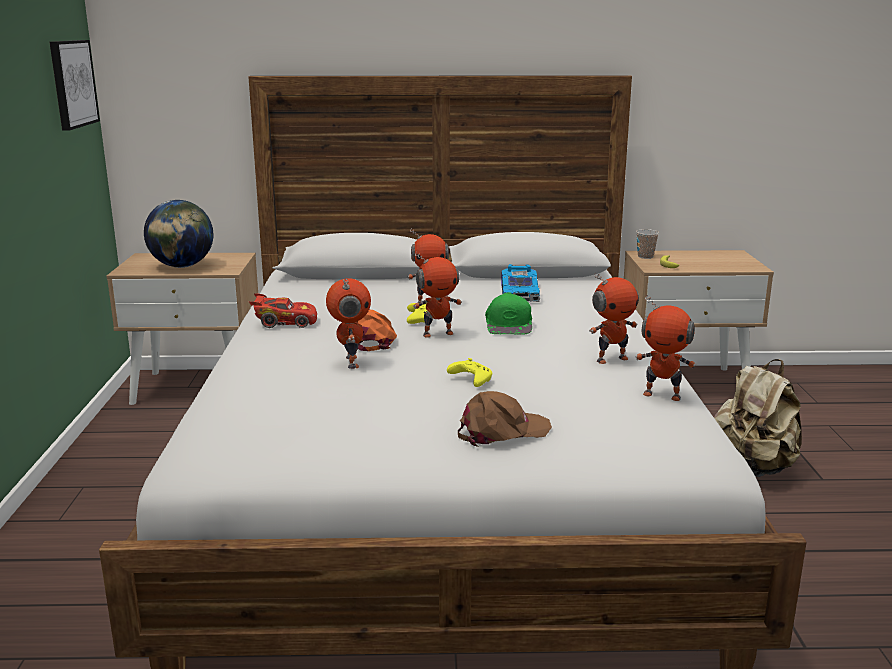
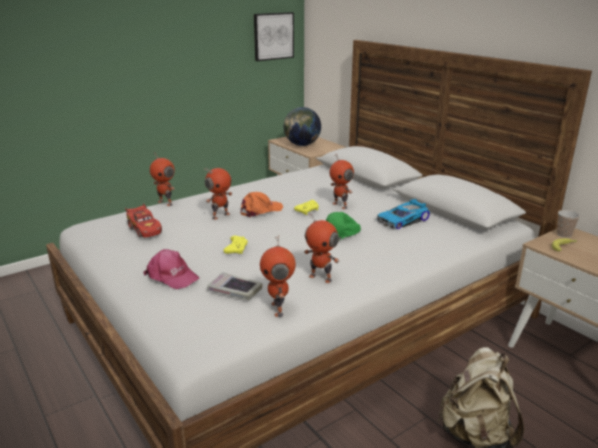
camera: 55 degrees right, 5 degrees up
red toy car [249,293,317,328] -> red toy car moved to [125,204,162,238]
toy robot [413,252,462,338] -> toy robot moved to [150,153,175,206]
brown cap [458,391,552,447] -> pink cap [144,249,199,289]
none -> book [207,272,262,300]

